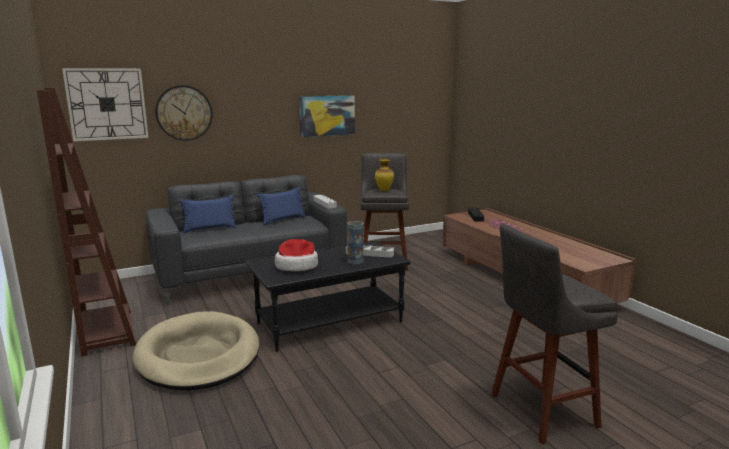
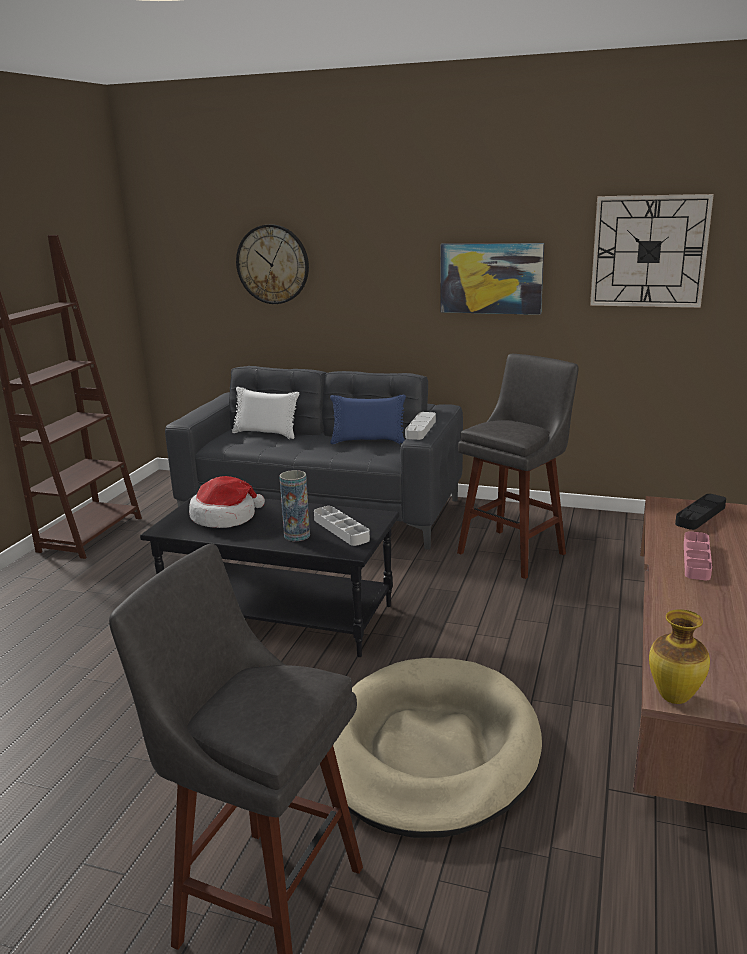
camera: 45 degrees right, 5 degrees up
wall clock [62,68,149,142] -> wall clock moved to [590,194,714,308]
beige dog bed [133,311,260,390] -> beige dog bed moved to [333,658,542,838]
blue pillow [180,196,236,233] -> white pillow [232,387,299,439]
vase [375,159,394,191] -> vase moved to [649,609,710,704]

